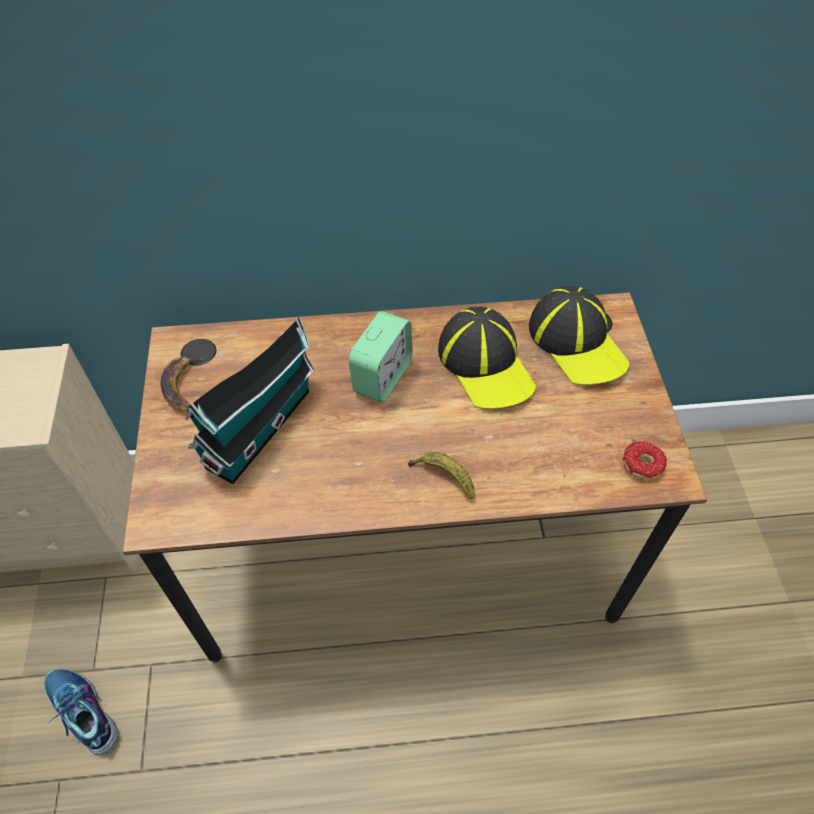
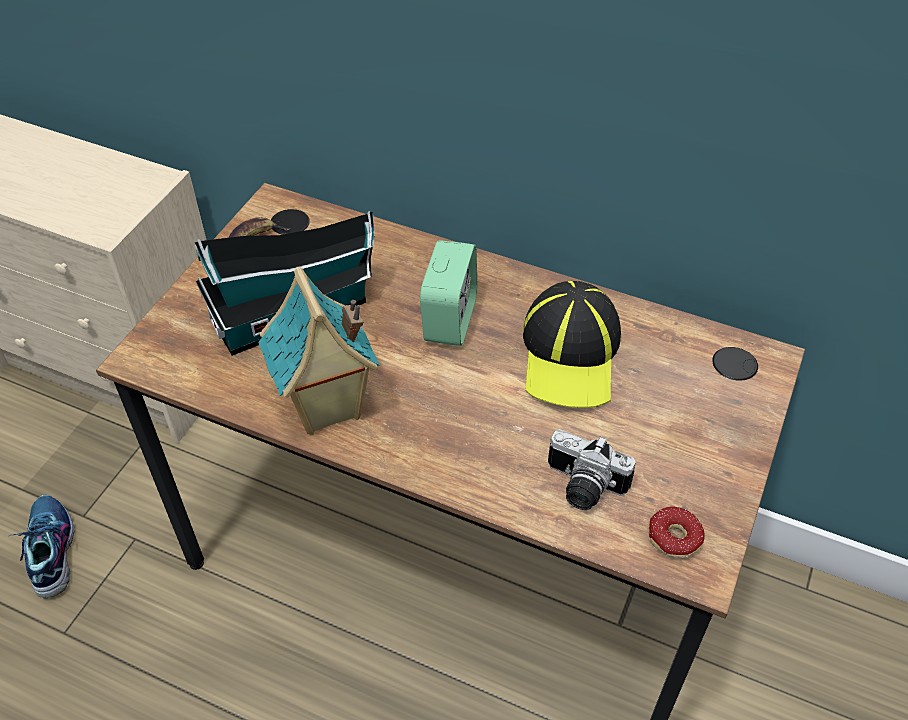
camera: 30 degrees right, 5 degrees down
alarm clock [349,311,413,402] -> alarm clock turned 45 degrees counterclockwise [420,240,477,346]
banana [408,452,475,499] -> none
cap [529,286,629,385] -> none
none -> toy house [258,267,379,435]
none -> camera [548,429,636,510]

